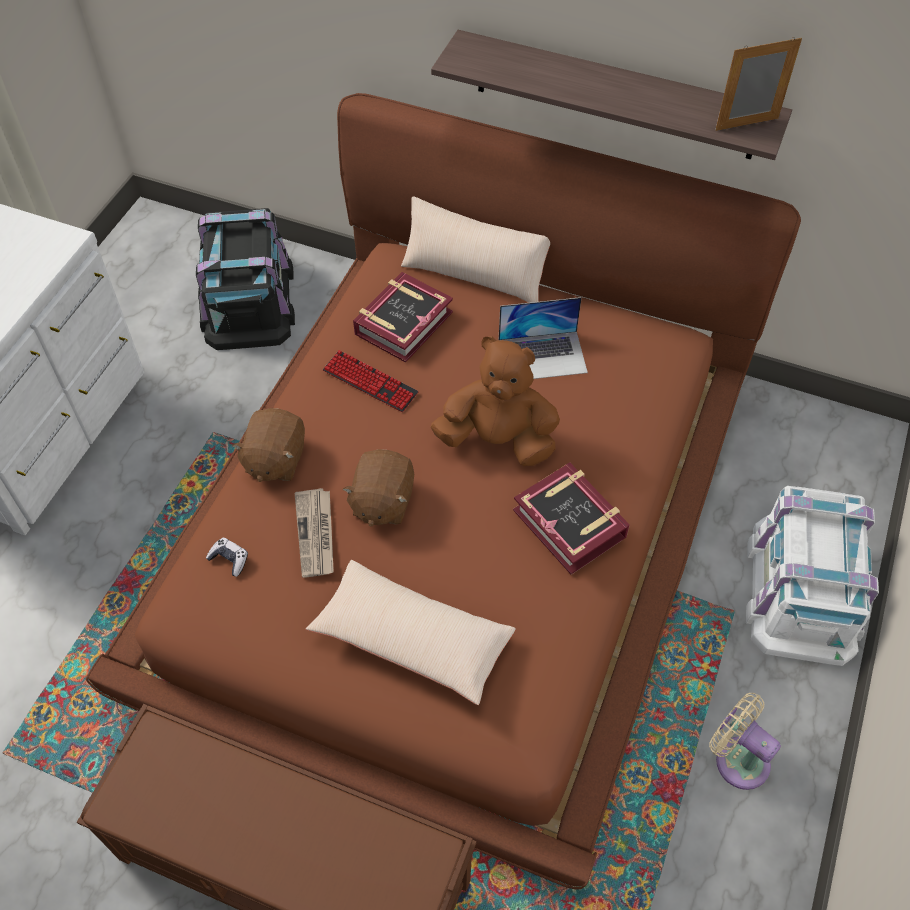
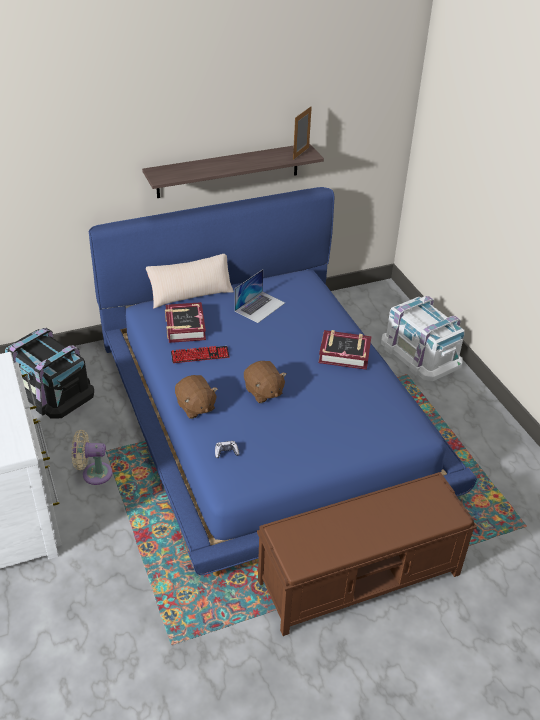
camera: 45 degrees left, 15 degrees down
brown bed [86,93,801,890] -> blue bed [88,187,477,576]
newspaper [295,488,334,577] -> none
beige pillow [306,560,516,705] -> none
brown plush toy [431,336,560,466] -> none
beige fan [709,693,781,790] -> beige fan moved to [72,430,112,485]

